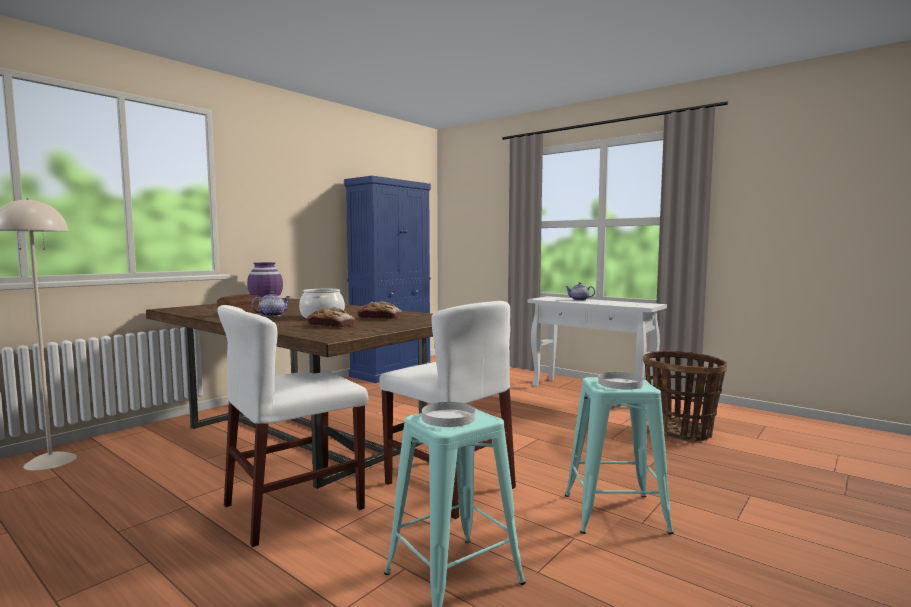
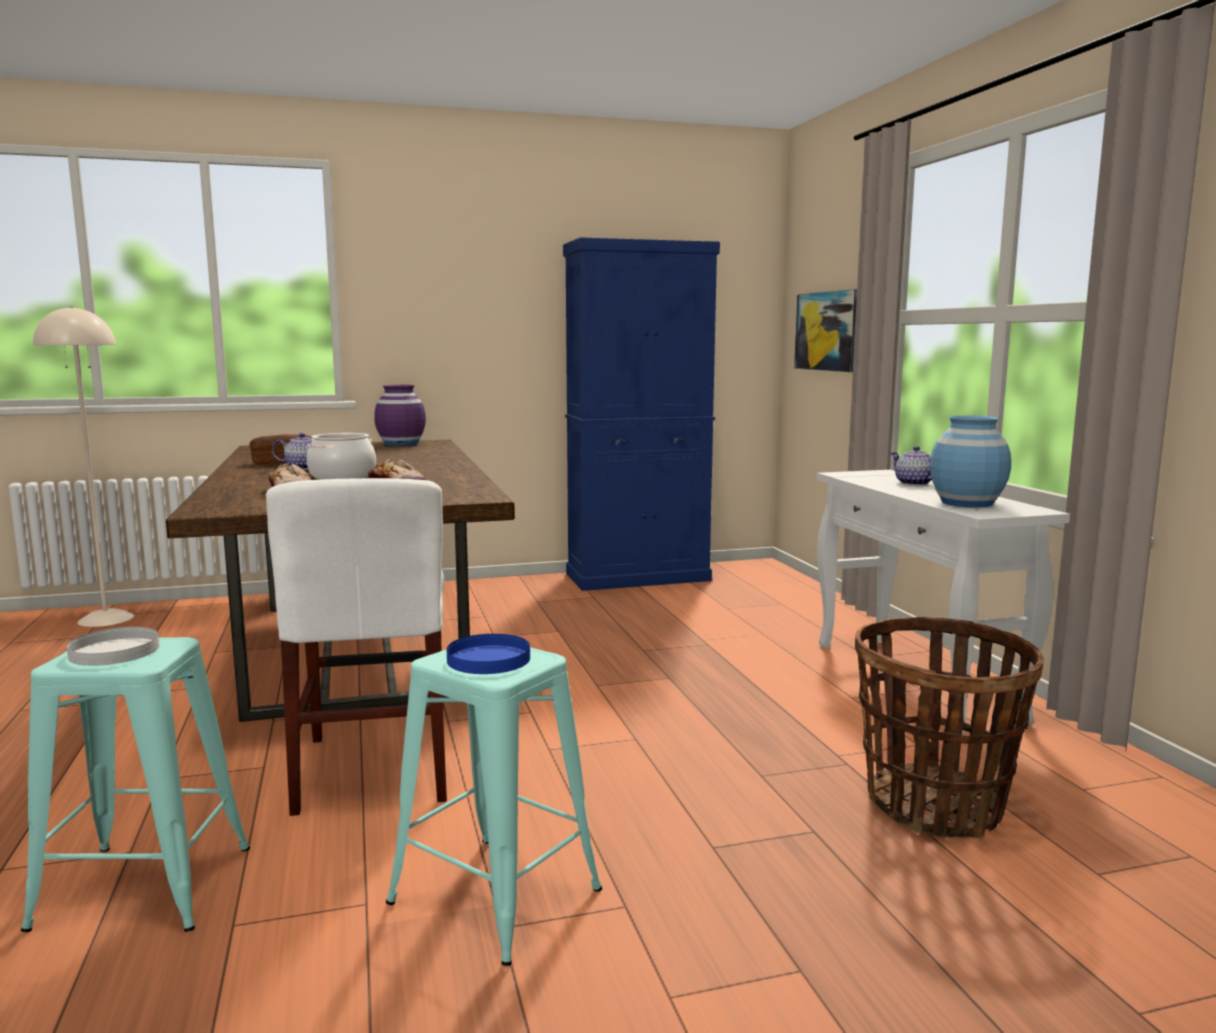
camera: 35 degrees right, 5 degrees up
white chair [217,305,368,547] -> none
white plate [598,372,643,390] -> blue plate [447,634,530,674]
none -> picture [794,289,857,372]
none -> blue vase [930,415,1011,508]

